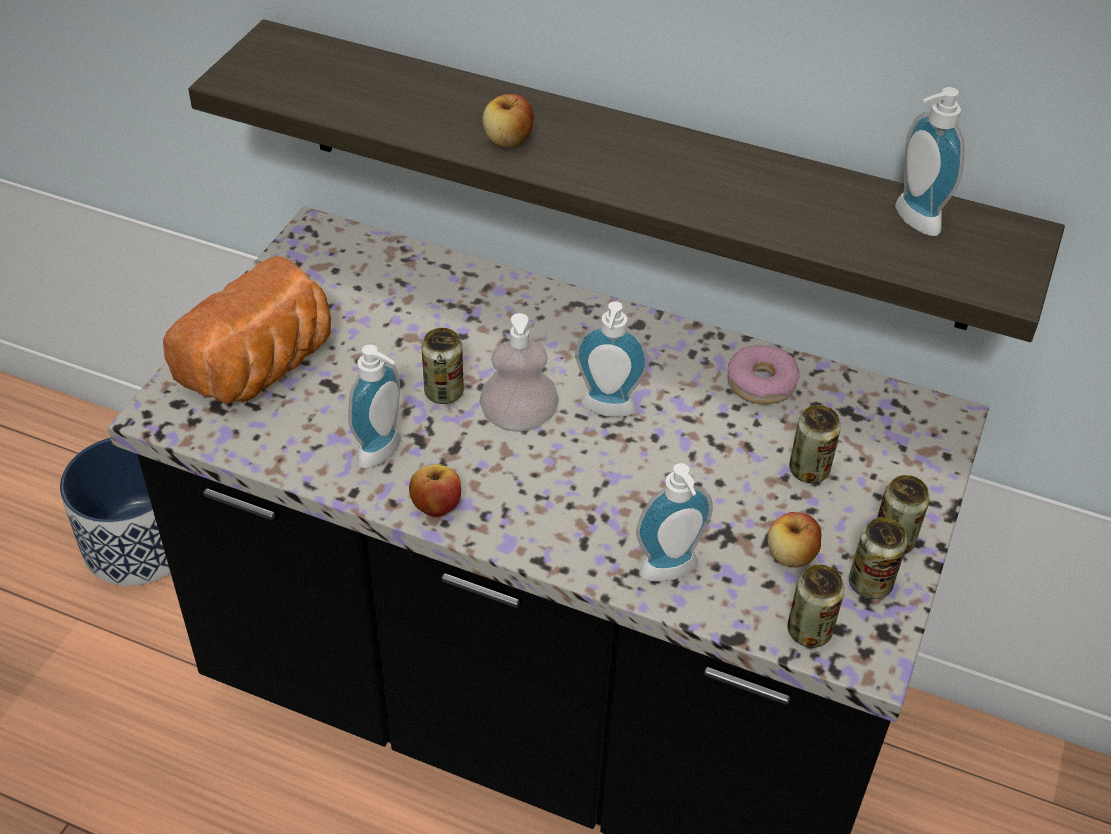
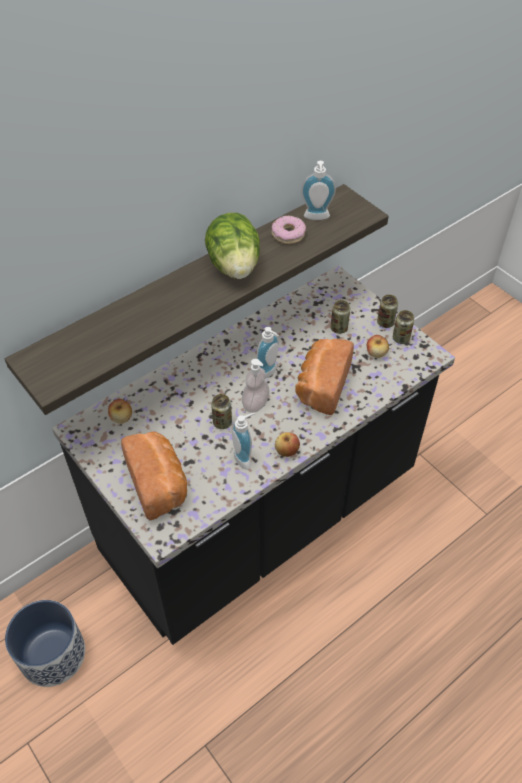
camera: 60 degrees left, 5 degrees up
apple [483,94,534,147] -> apple moved to [108,399,132,424]
soap dispenser [636,463,713,581] -> none
donut [727,345,800,404] -> donut moved to [272,216,306,244]
can [787,564,845,648] -> none
none -> lettuce [205,213,260,279]
none -> bread [295,339,354,415]

